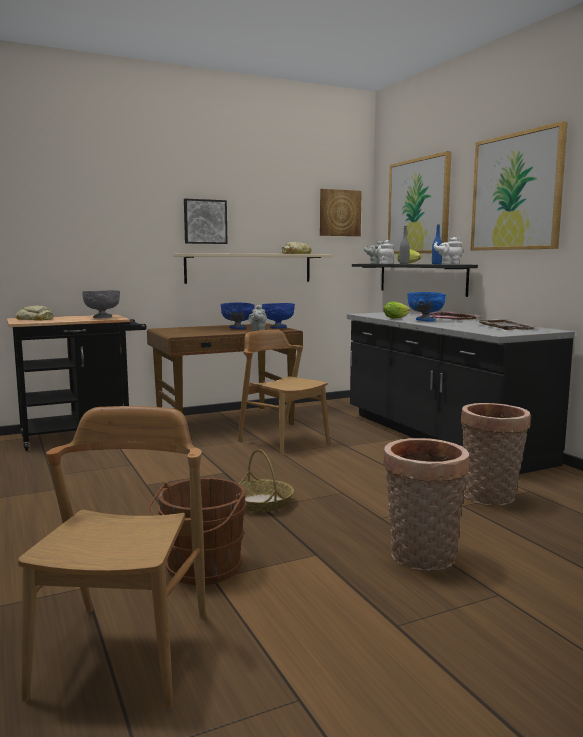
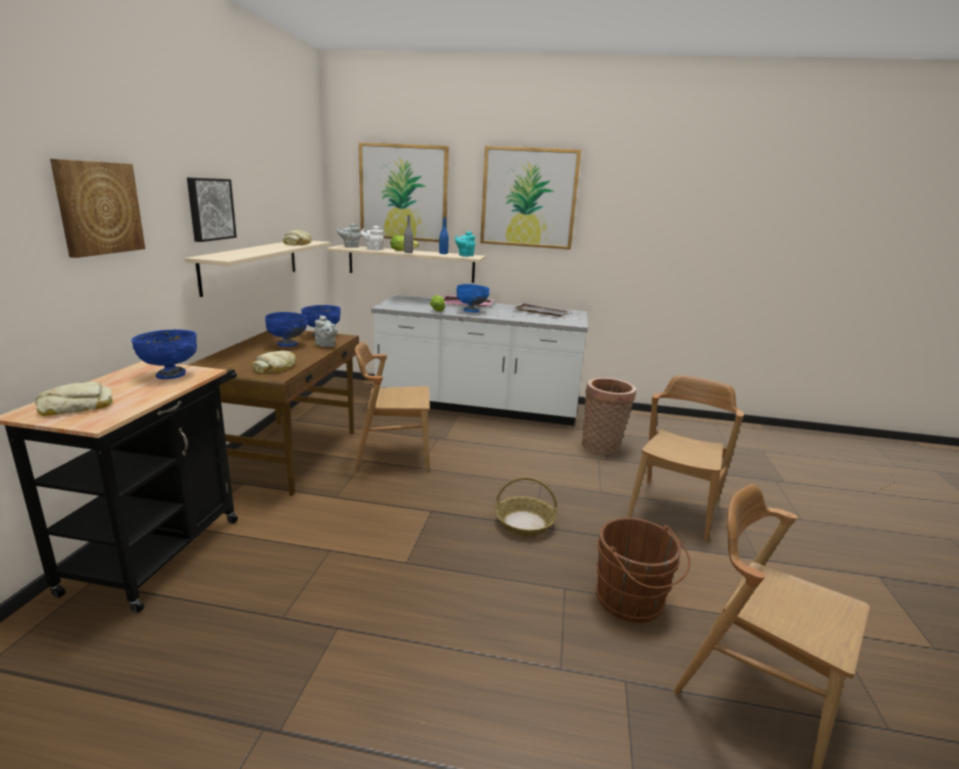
camera: 55 degrees left, 10 degrees up
grey bowl [82,290,120,318] -> blue bowl [131,330,197,379]
picture [320,189,362,236] -> picture moved to [50,159,145,258]
black counter [347,312,575,474] -> white counter [371,295,588,426]
black shelf [352,264,478,297] -> beige shelf [327,245,486,283]
basket [383,438,469,571] -> brown chair [627,375,744,542]
white teapot [434,237,463,264] -> turquoise teapot [455,231,475,257]
none -> bread [252,350,296,374]

